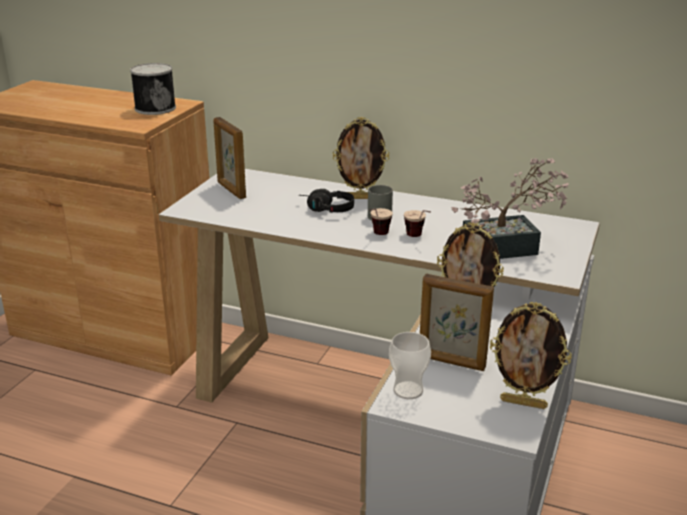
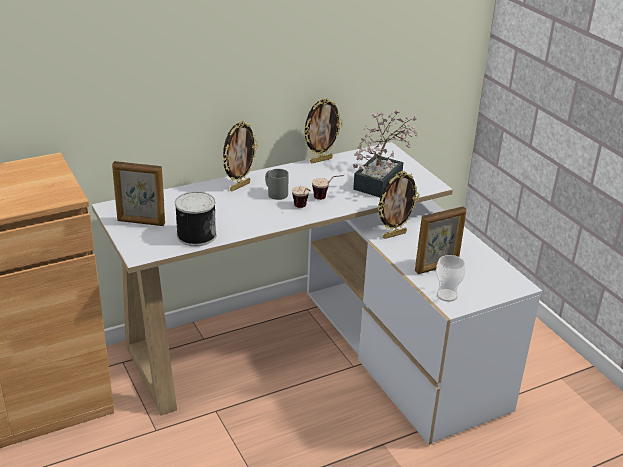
camera: 50 degrees left, 5 degrees up
can [130,63,176,115] -> can moved to [175,191,216,246]
black headphones [299,189,354,213] -> none
picture frame [490,302,572,409] -> picture frame moved to [303,98,343,163]

